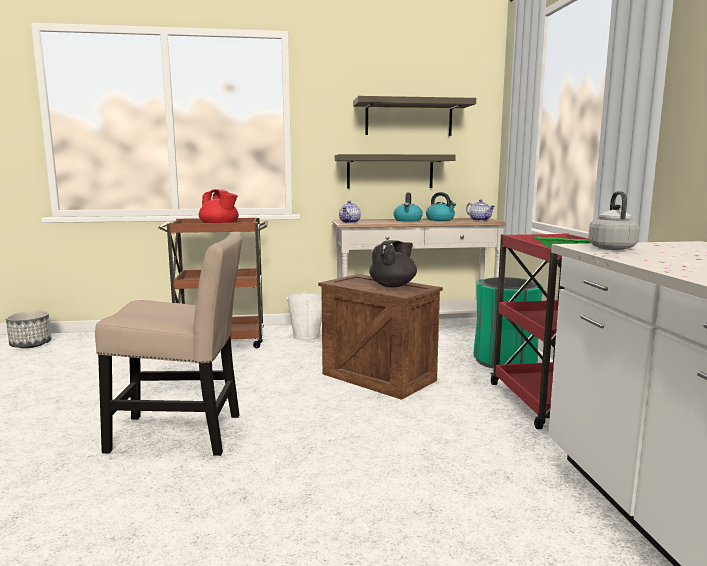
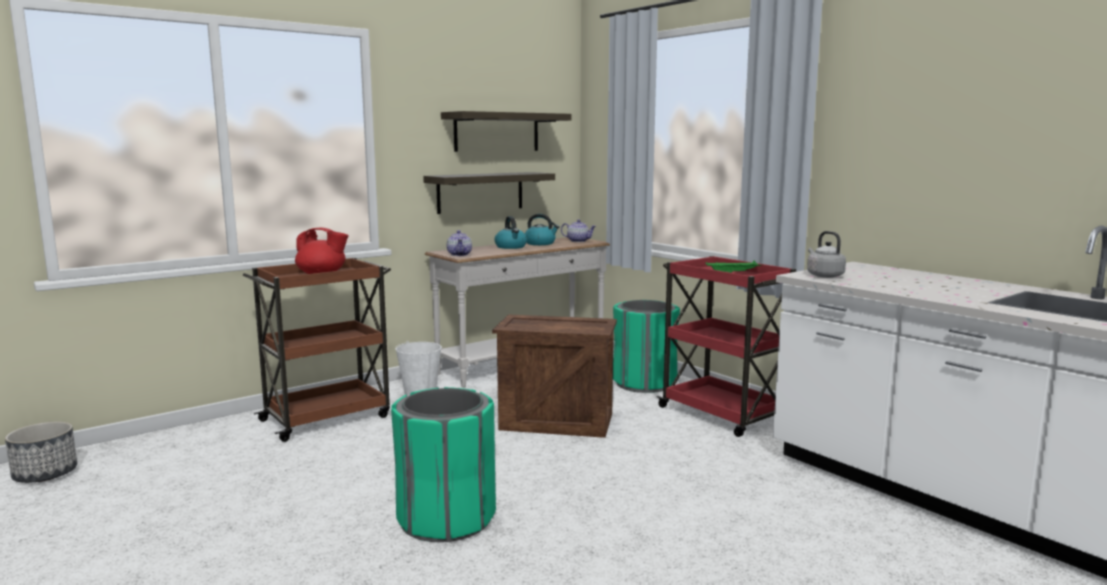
camera: 30 degrees left, 0 degrees up
beige chair [95,233,242,456] -> green trash can [391,387,496,542]
black teapot [369,240,417,287] -> none

